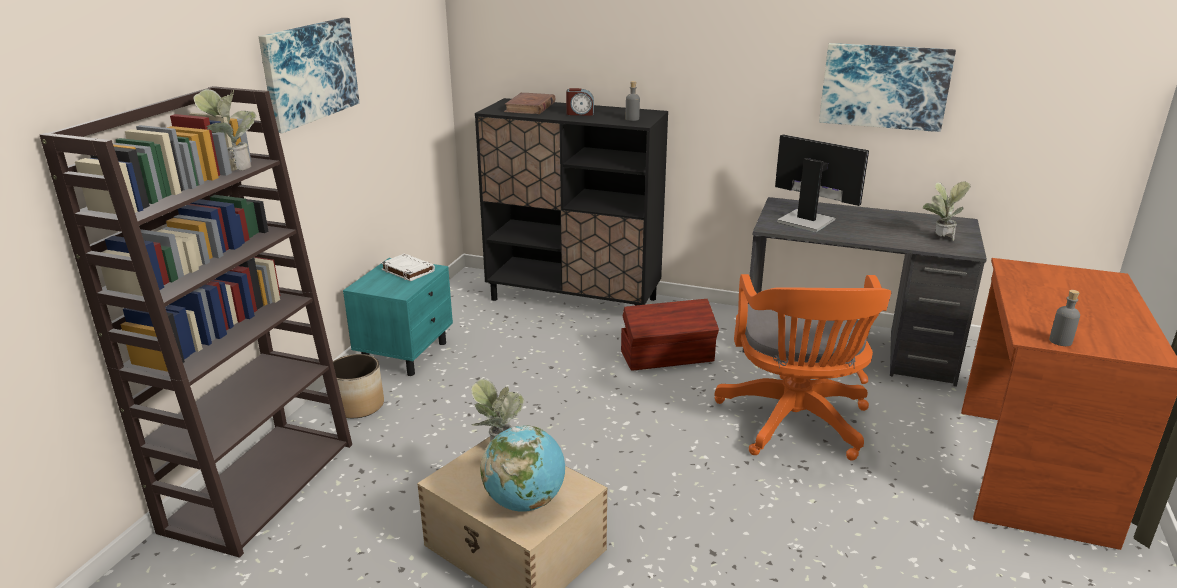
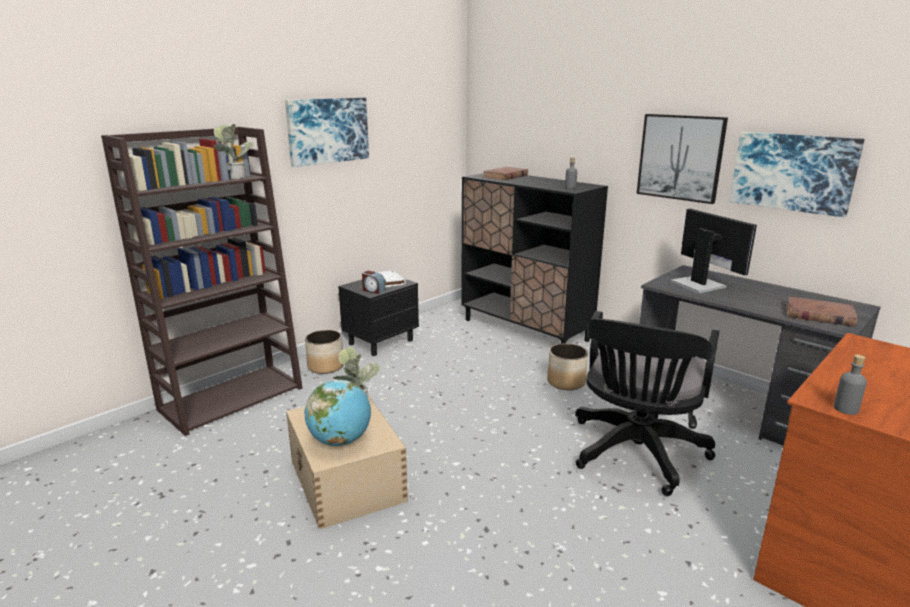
camera: 25 degrees right, 5 degrees down
turquoise nightstand [343,258,453,376] -> black nightstand [338,279,419,356]
alarm clock [566,88,594,116] -> alarm clock moved to [362,271,386,294]
brown storage box [621,299,719,371] -> planter [547,343,588,390]
orange office chair [714,274,891,461] -> black office chair [575,311,719,496]
potted plant [923,181,970,241] -> brown book [786,296,858,327]
none -> picture [637,114,728,204]

